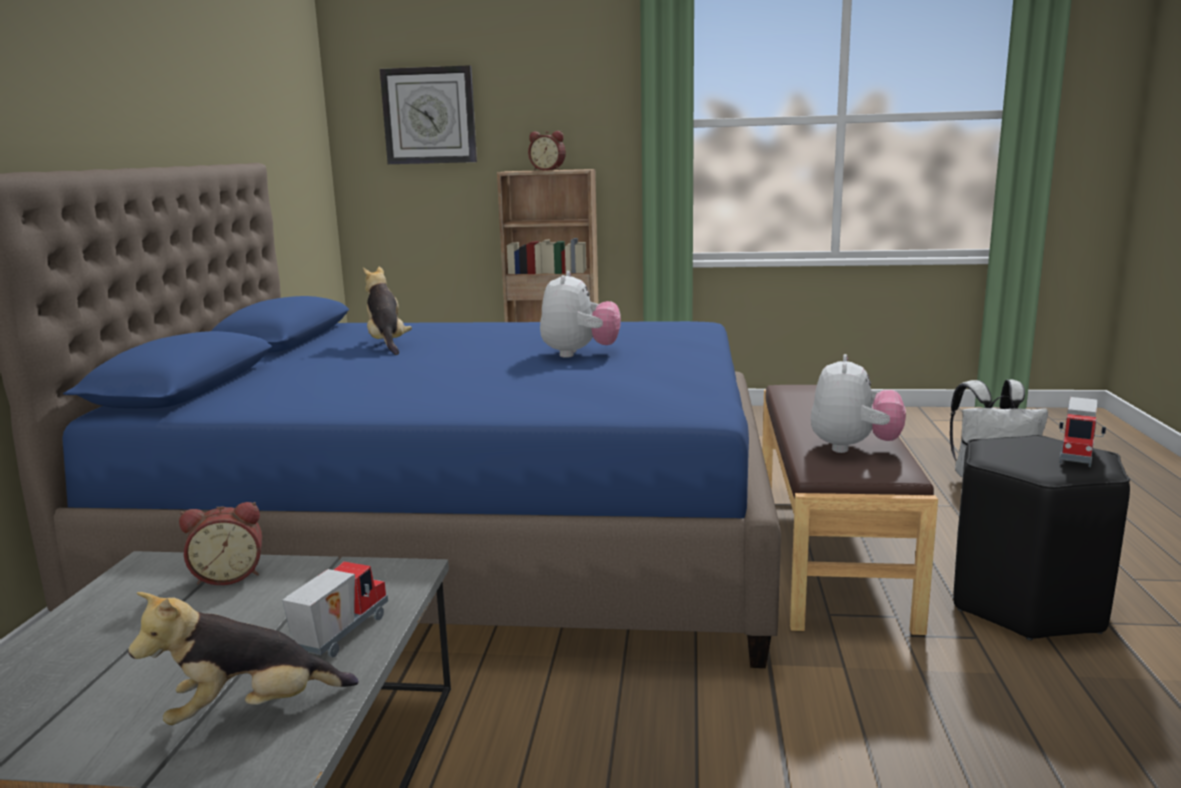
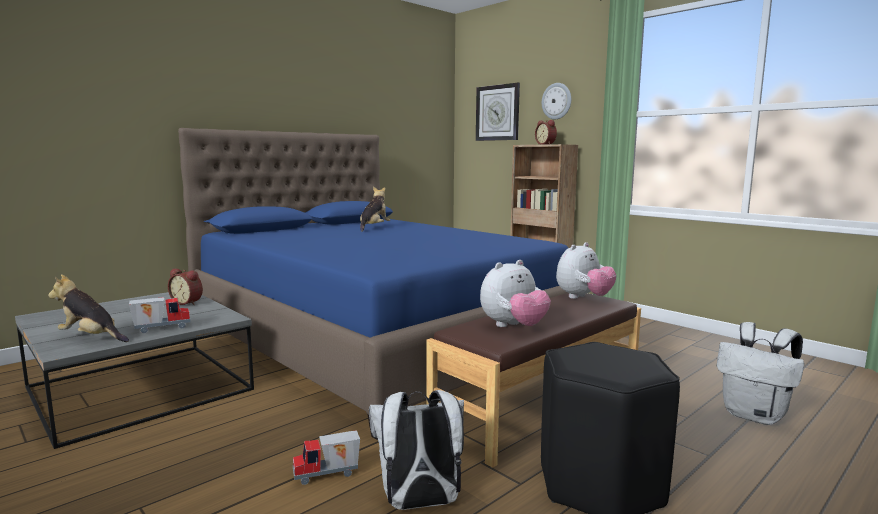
camera: 40 degrees right, 5 degrees down
plush toy [540,271,621,358] -> plush toy moved to [556,242,616,299]
toy truck [1059,397,1106,467] -> toy truck moved to [293,430,360,485]
none -> white backpack [369,390,464,510]
none -> wall clock [542,83,571,119]

